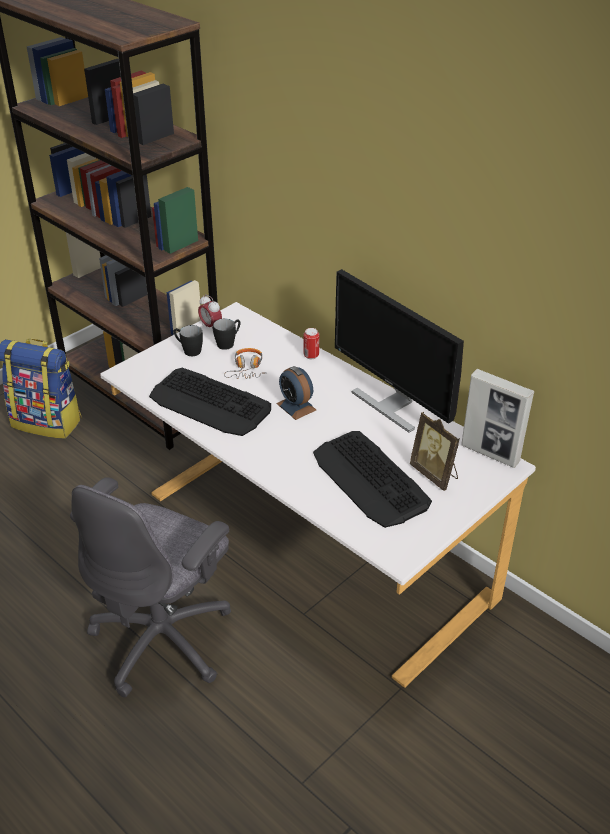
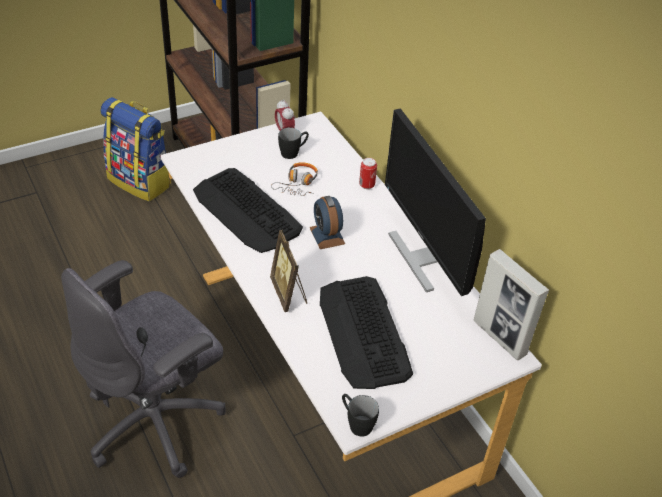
camera: 15 degrees right, 5 degrees up
black mug [173,325,203,356] -> black mug moved to [342,394,379,437]
picture frame [410,412,460,491] -> picture frame moved to [270,230,307,312]

